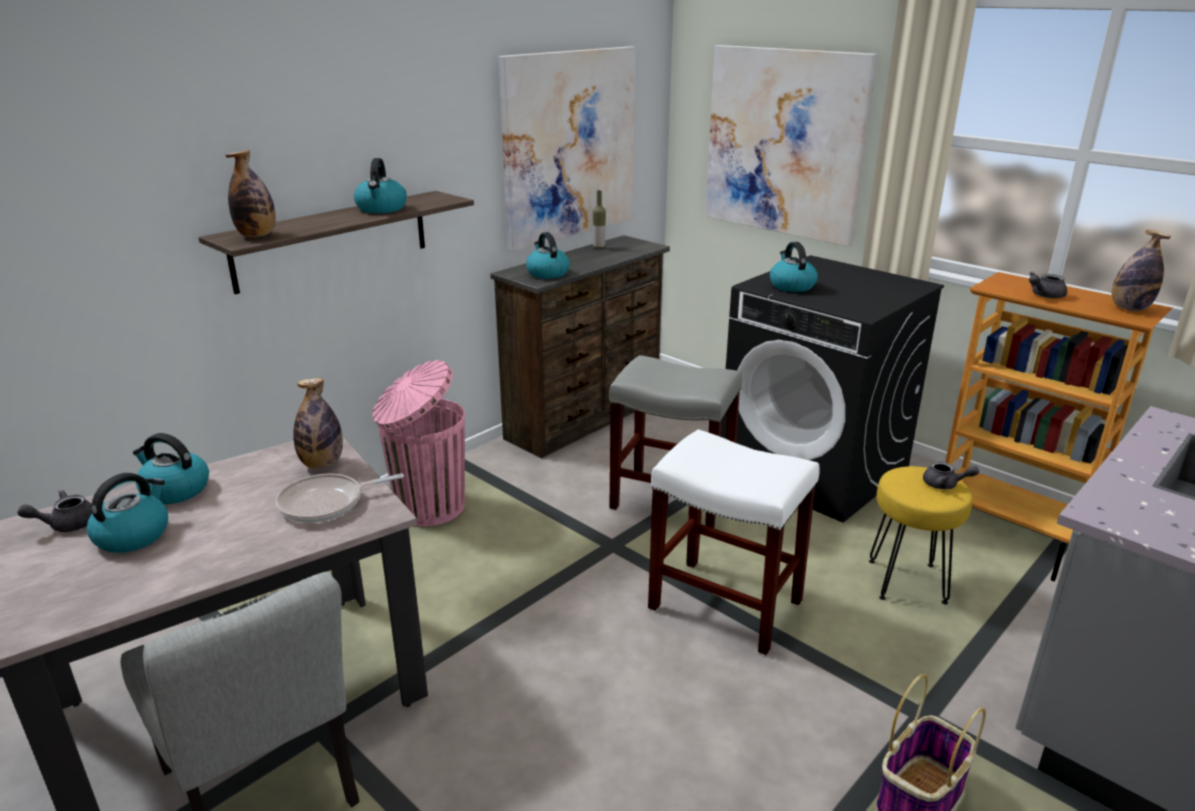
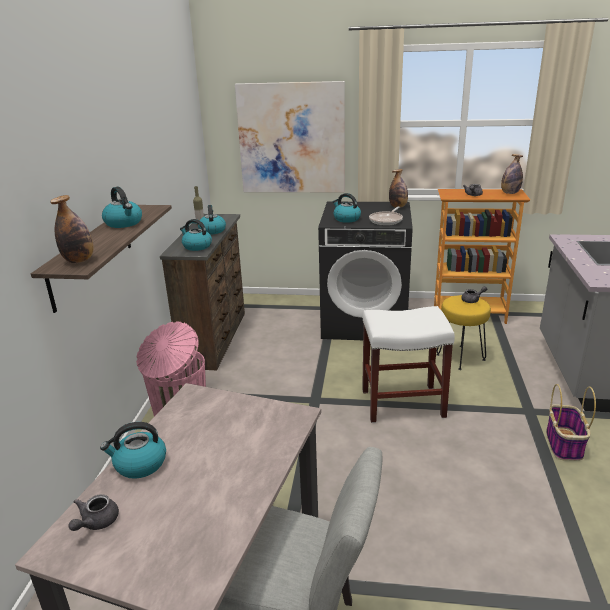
camera: 35 degrees left, 0 degrees up
kettle [87,473,168,553] -> kettle moved to [198,205,226,235]
frying pan [276,473,404,523] -> frying pan moved to [369,207,403,225]
bottle [293,378,343,469] -> bottle moved to [389,169,408,208]
picture [499,46,635,251] -> none
grey stool [609,355,742,528] -> none

